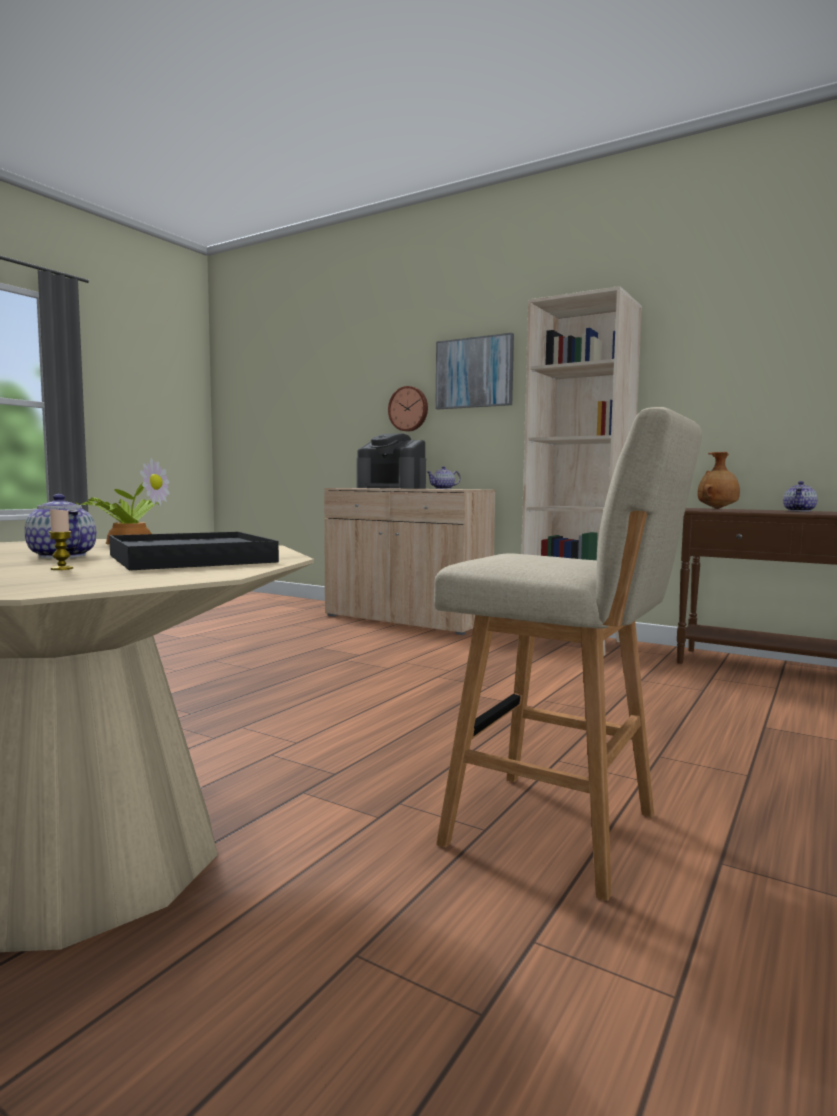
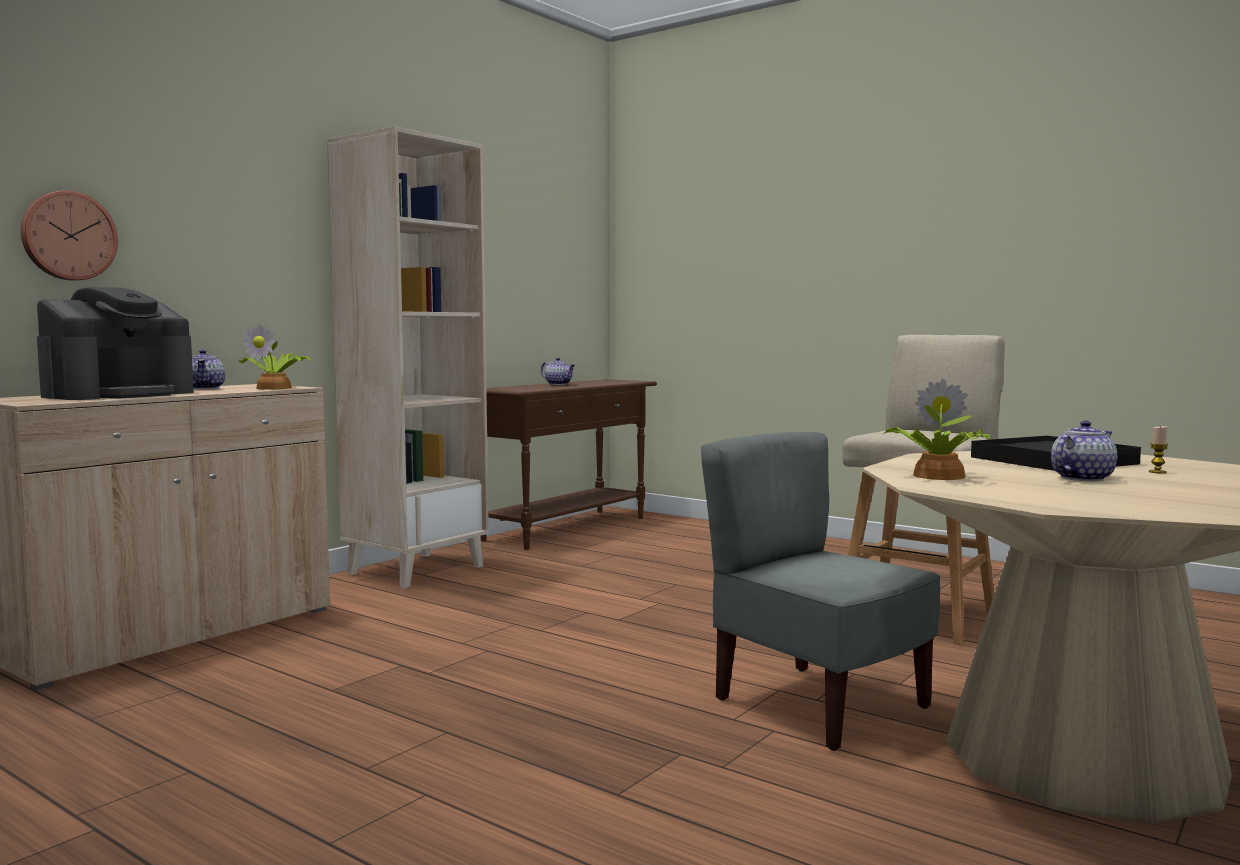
camera: 85 degrees left, 0 degrees up
picture [435,333,514,409] -> none
brown vase [698,452,740,509] -> none
none -> potted plant [239,323,312,389]
none -> grey chair [701,432,940,751]

